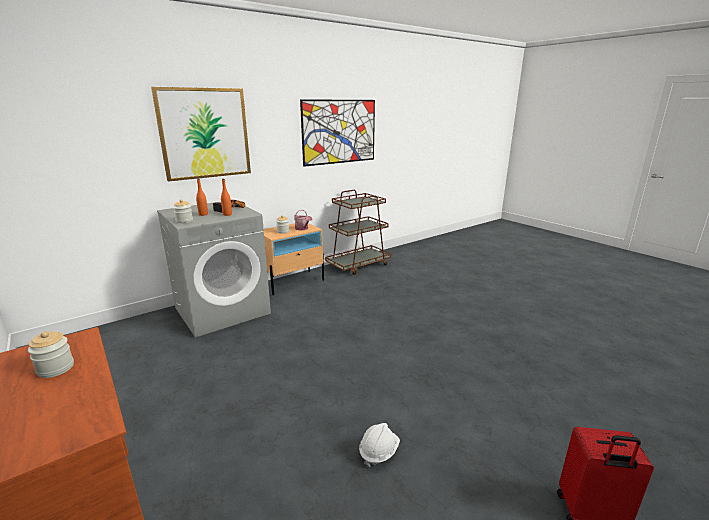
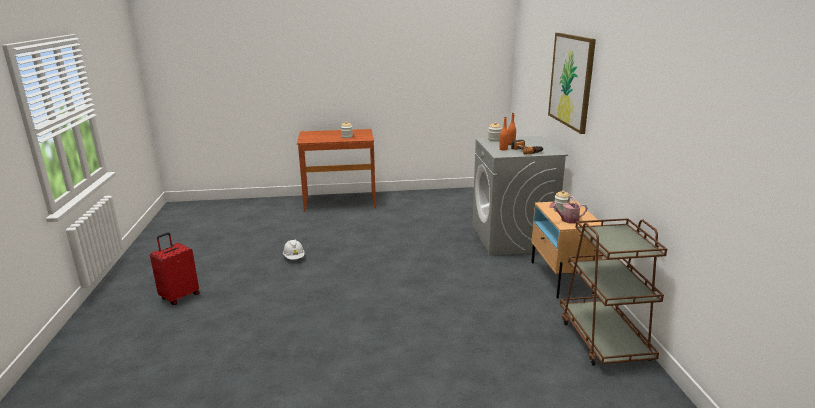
camera: 120 degrees right, 0 degrees up
picture [300,99,375,167] -> none

